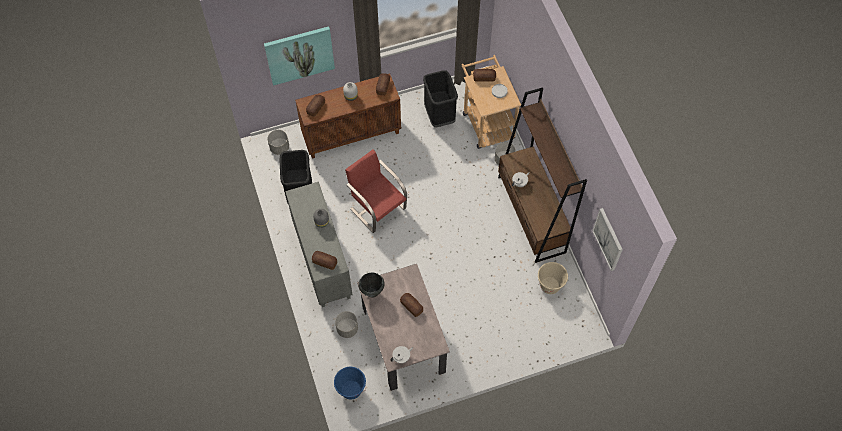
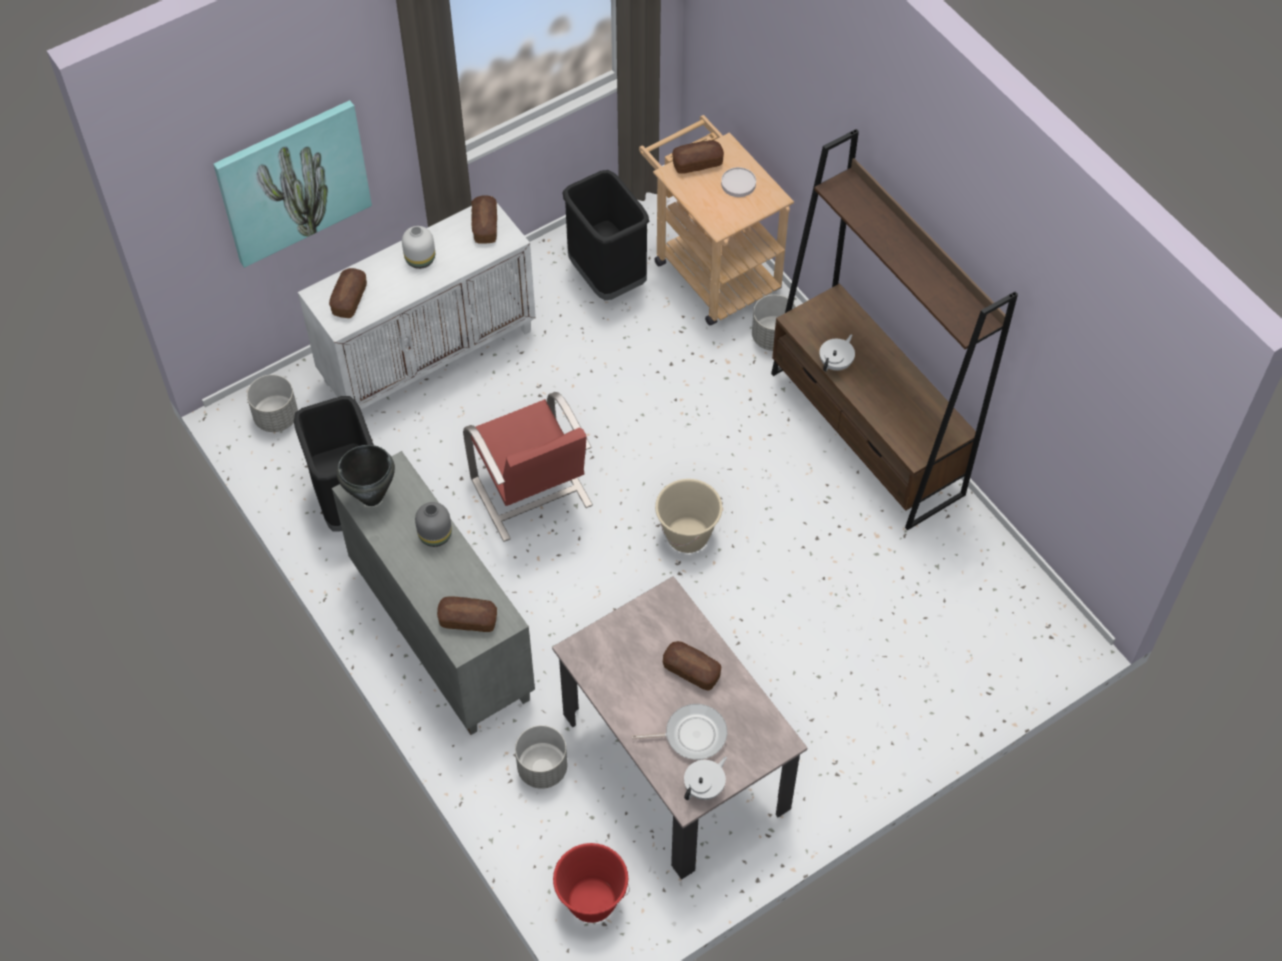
camera: 15 degrees left, 5 degrees down
brown cabinet [295,73,401,158] -> white cabinet [298,203,536,409]
blue bucket [334,367,366,400] -> red bucket [553,843,630,923]
red chair [345,149,407,233] -> red chair turned 150 degrees counterclockwise [463,392,593,542]
black cooking pot [358,273,385,298] -> black cooking pot moved to [337,445,395,506]
beige bucket [538,262,568,294] -> beige bucket moved to [655,479,722,553]
picture [592,208,623,271] -> none
none -> frying pan [632,704,727,760]

